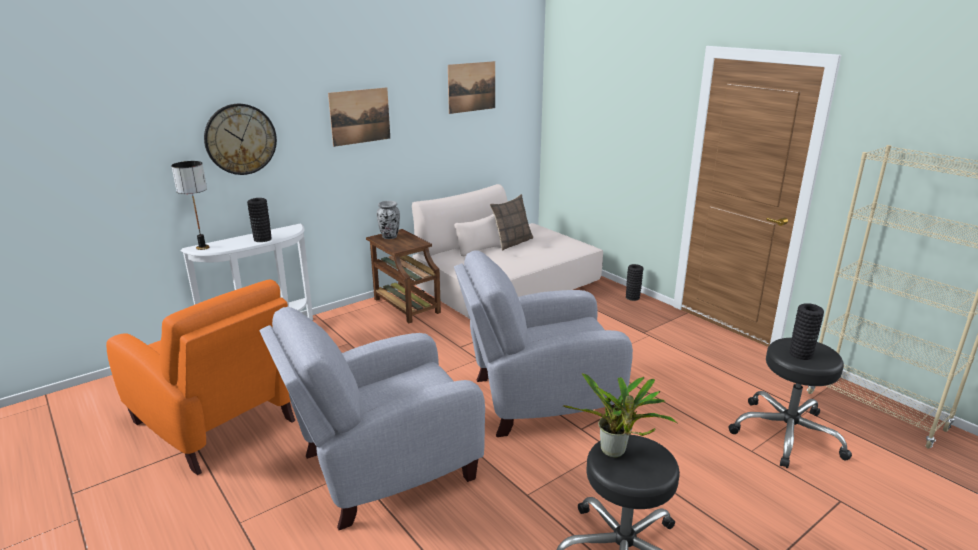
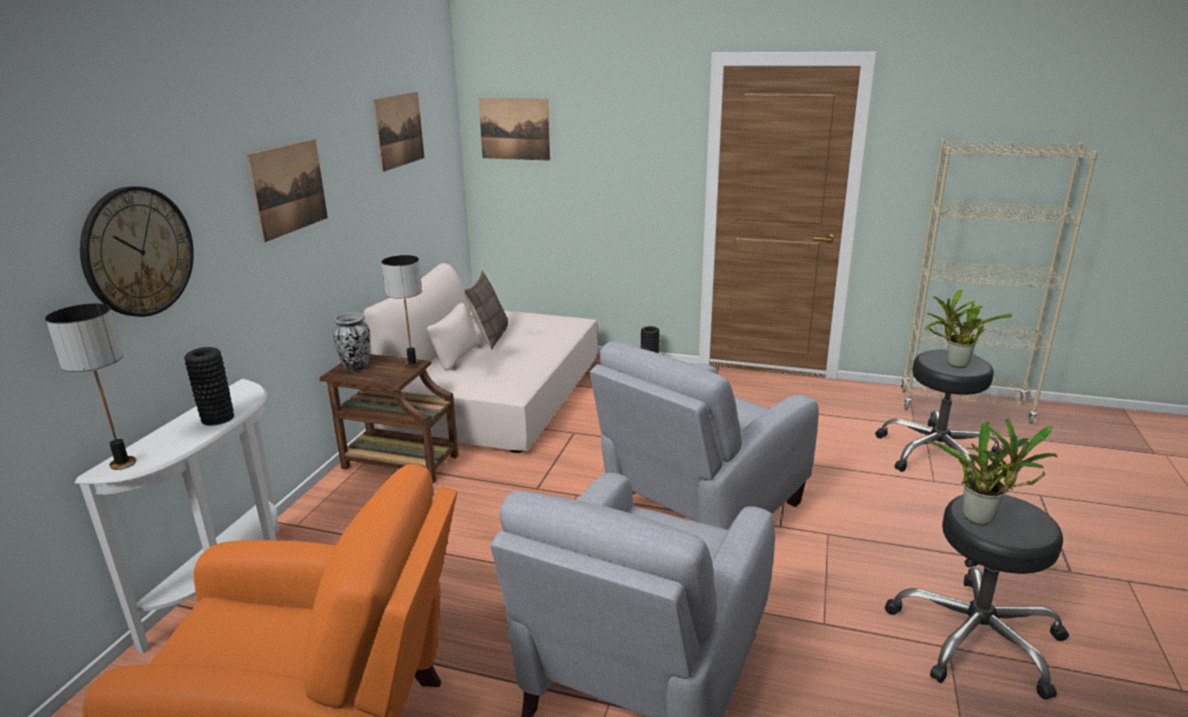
camera: 35 degrees left, 0 degrees up
black vase [790,303,824,360] -> potted plant [925,289,1013,368]
none -> table lamp [382,255,422,368]
none -> picture [479,98,550,161]

